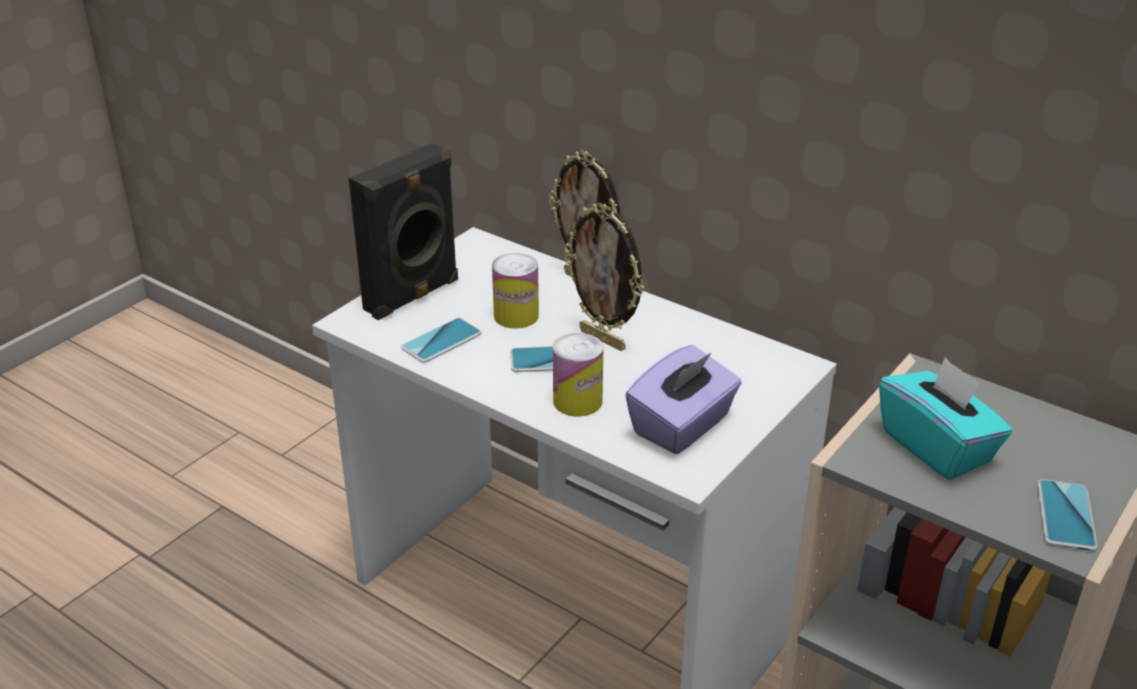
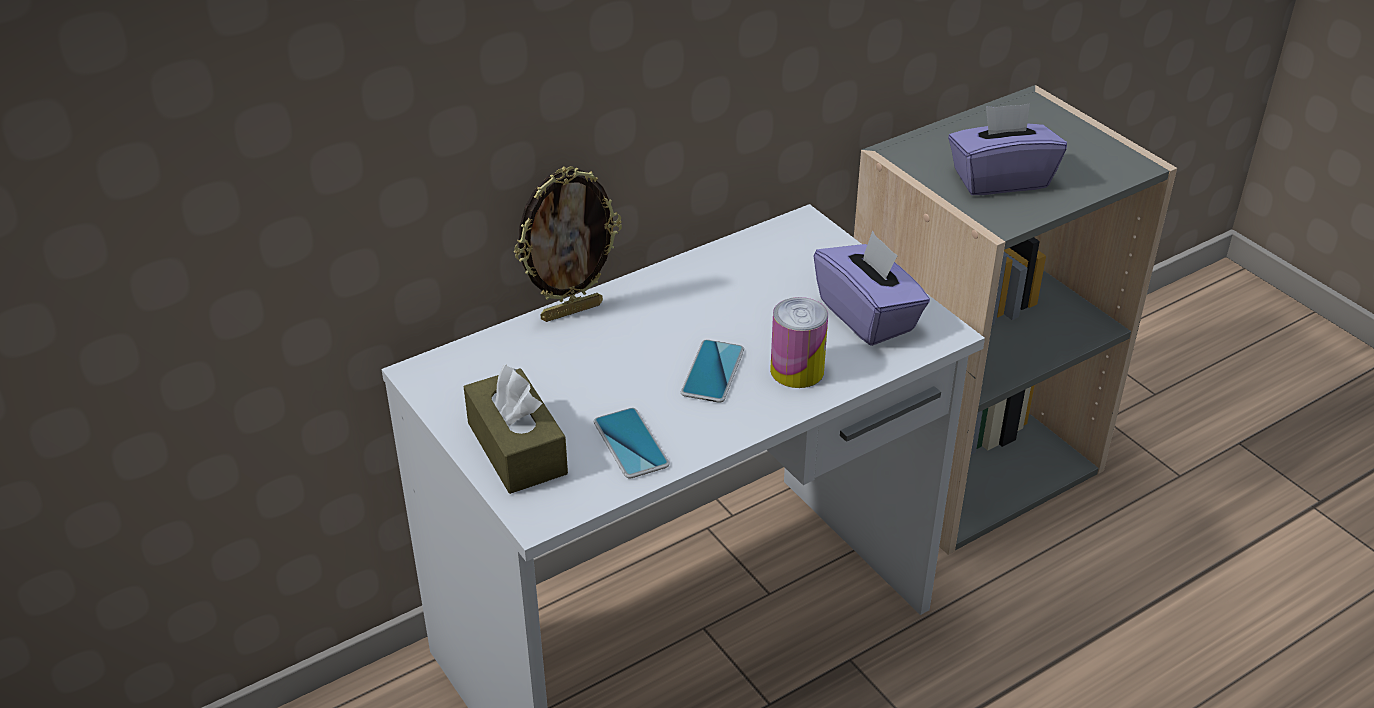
camera: 70 degrees left, 5 degrees up
black speaker [349,143,458,320] -> brown tissue box [464,365,568,494]
can [492,253,539,329] -> none
picture frame [563,203,644,351] -> none
turquoise tissue box [879,357,1012,480] -> purple tissue box [948,103,1067,195]
phone [1037,479,1098,551] -> none

